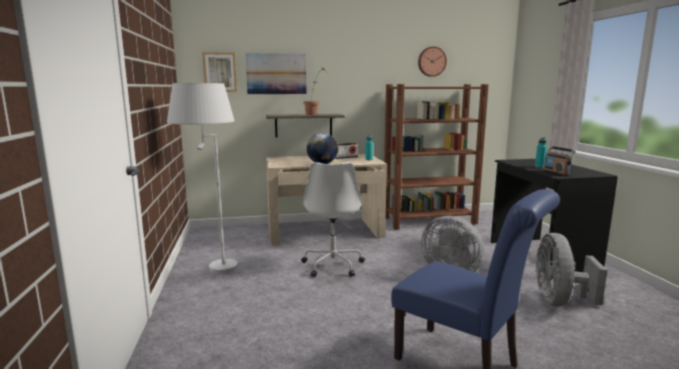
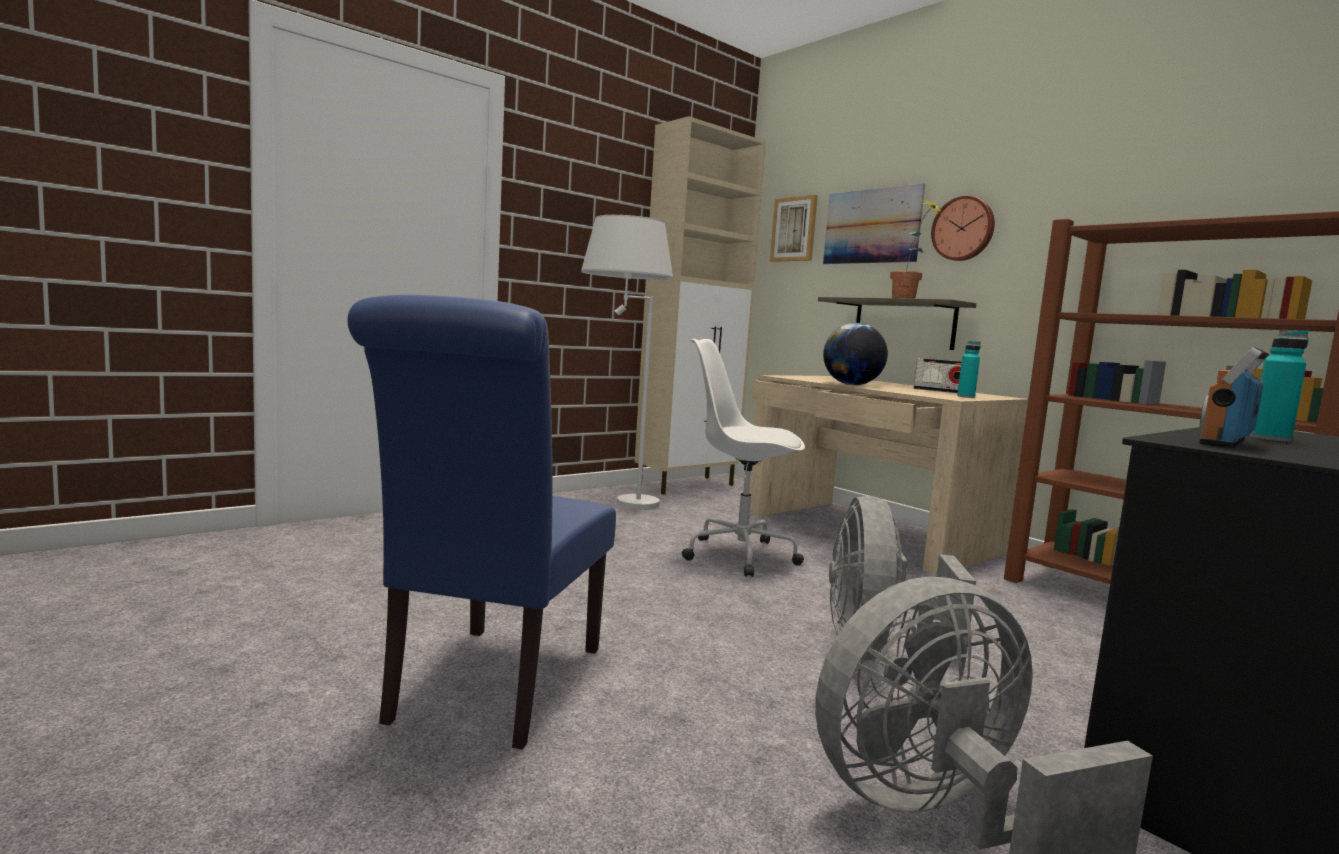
camera: 60 degrees right, 5 degrees down
white office chair [301,162,365,277] -> white office chair turned 45 degrees clockwise [681,339,805,577]
wall clock [418,46,447,77] -> wall clock moved to [931,196,995,261]
none -> beige cabinet [635,116,766,494]

